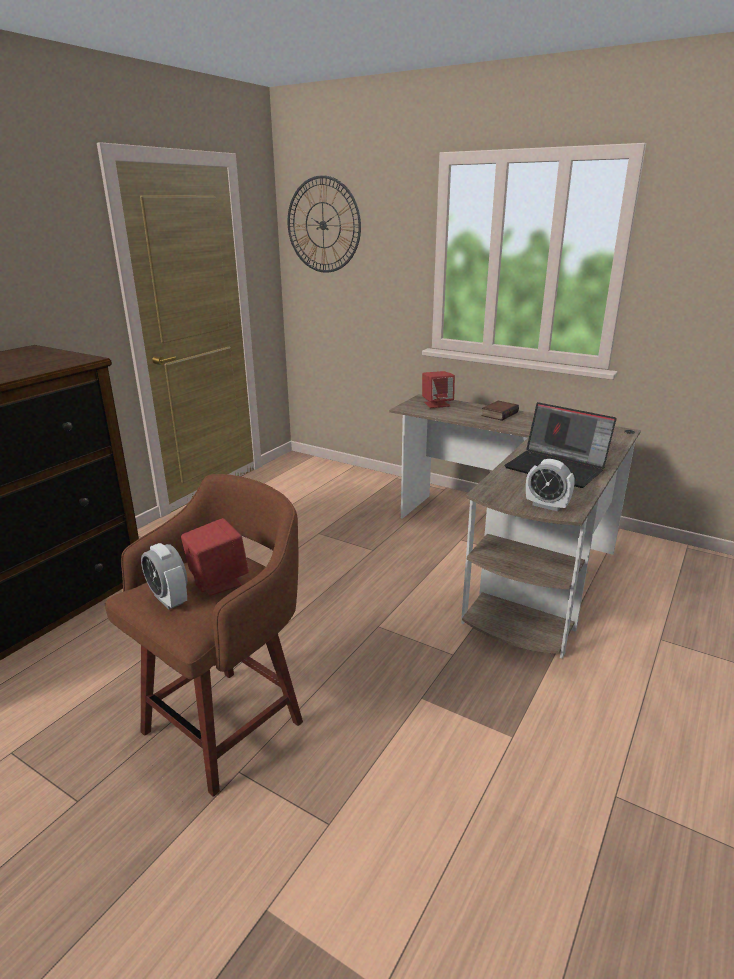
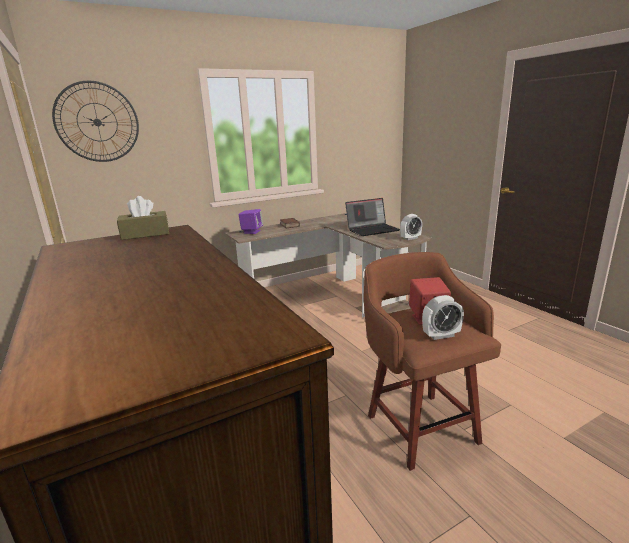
camera: 60 degrees left, 5 degrees down
red speaker [422,371,455,408] -> purple speaker [238,209,263,234]
none -> brown tissue box [117,196,169,240]

